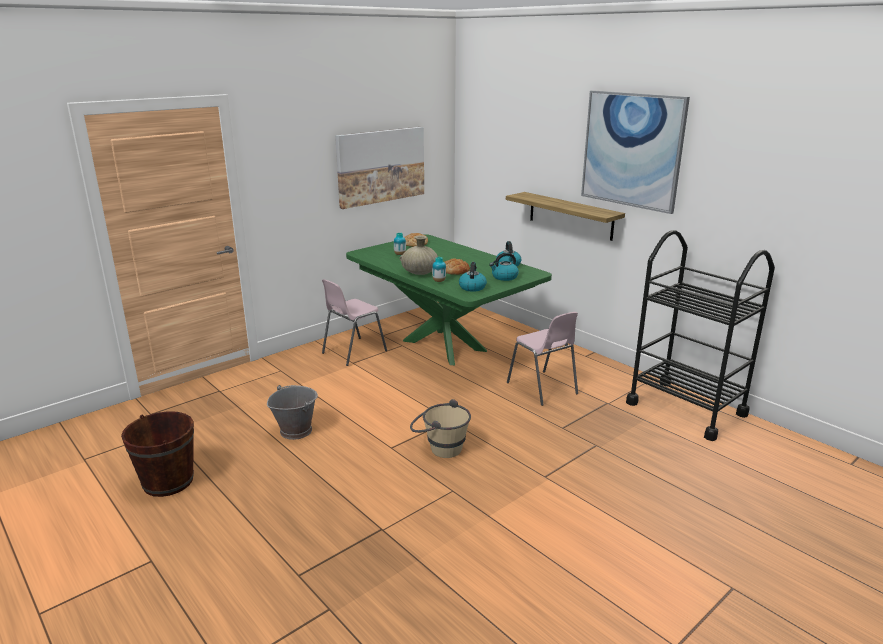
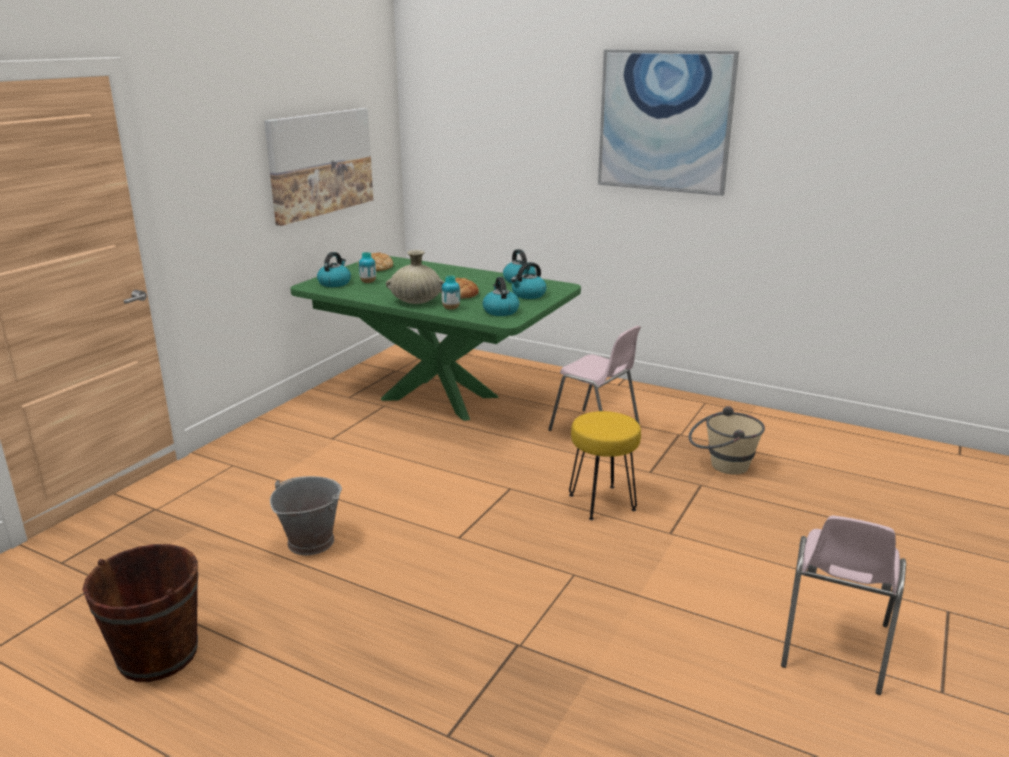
camera: 20 degrees left, 0 degrees up
pink chair [322,279,387,366] -> pink chair moved to [781,516,906,695]
beige bucket [410,399,471,458] -> beige bucket moved to [689,406,765,475]
shelf [506,192,625,241] -> none
black cart [626,230,775,441] -> none
none -> kettle [317,252,351,287]
none -> yellow stool [569,411,641,520]

